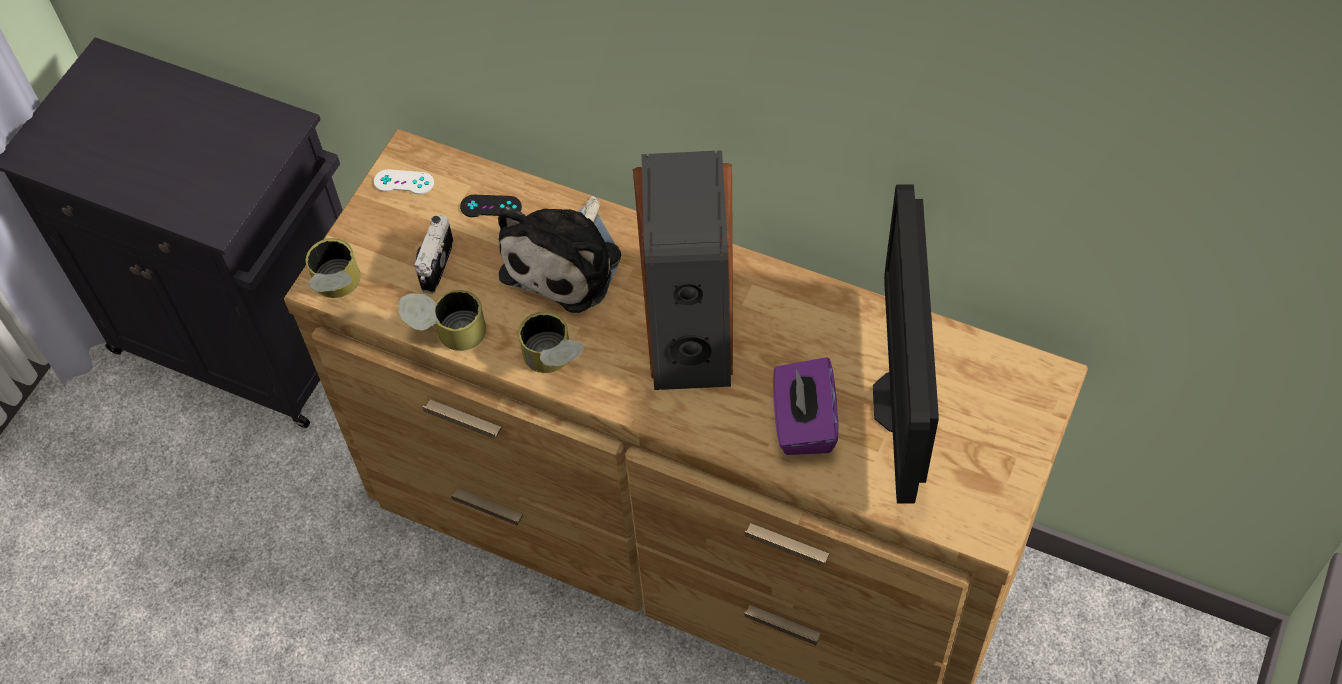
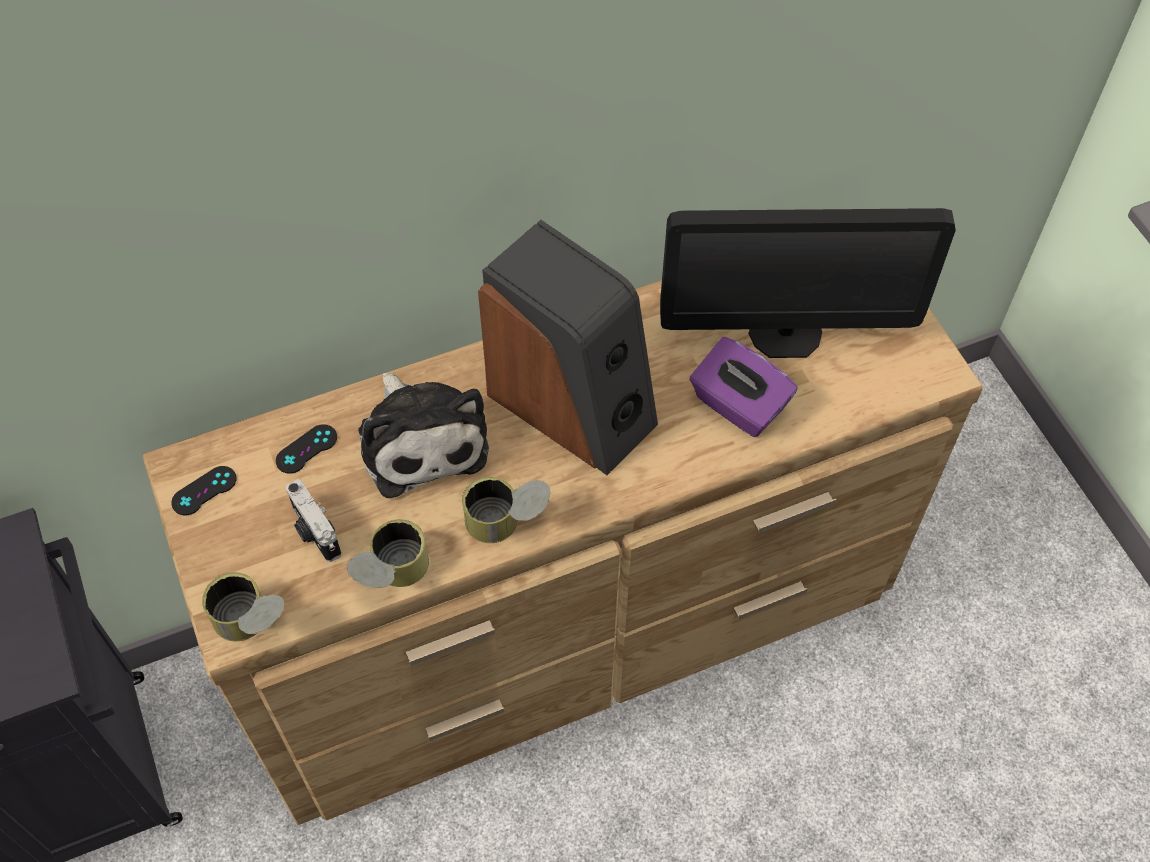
camera: 50 degrees left, 0 degrees up
white game controller [374,169,434,194] -> black game controller [171,466,237,515]
monitor [873,185,939,504] -> monitor turned 45 degrees counterclockwise [660,208,956,358]

